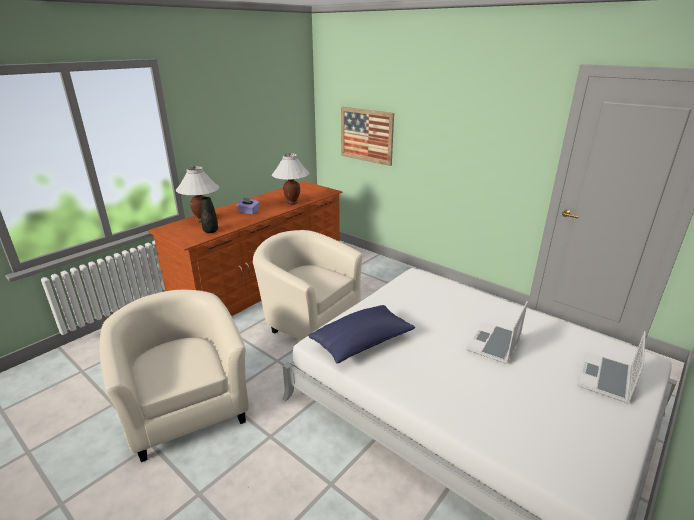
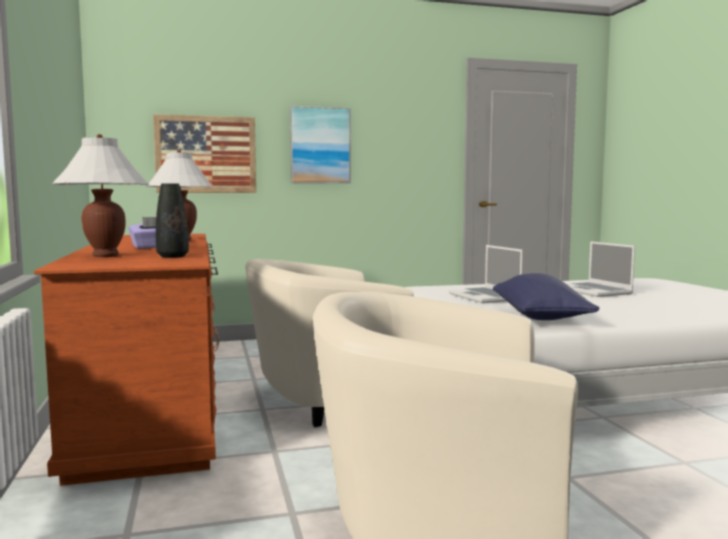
camera: 55 degrees left, 20 degrees down
laptop [577,331,646,404] -> laptop moved to [449,245,523,303]
none -> picture [290,106,351,184]

